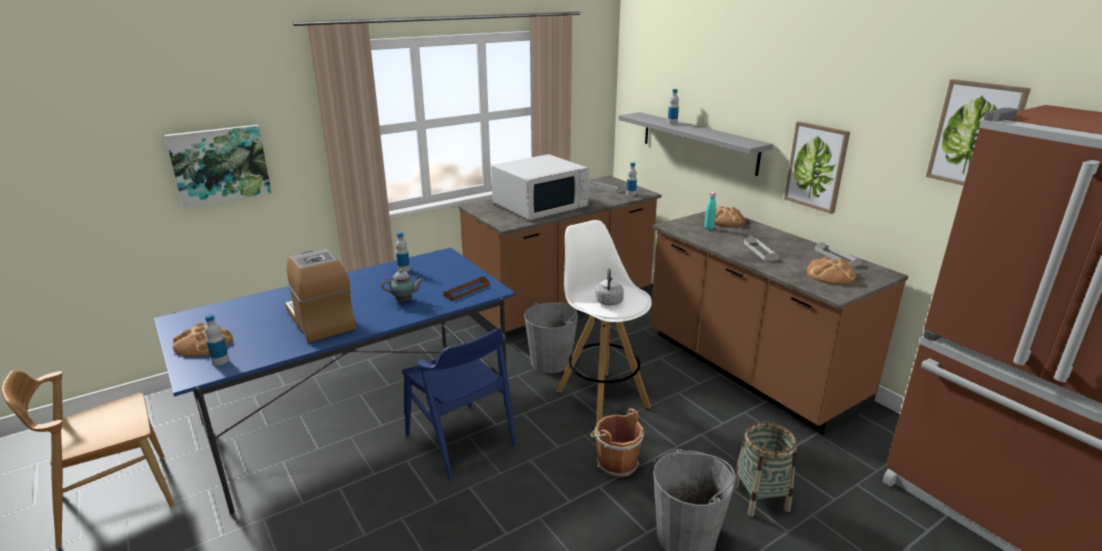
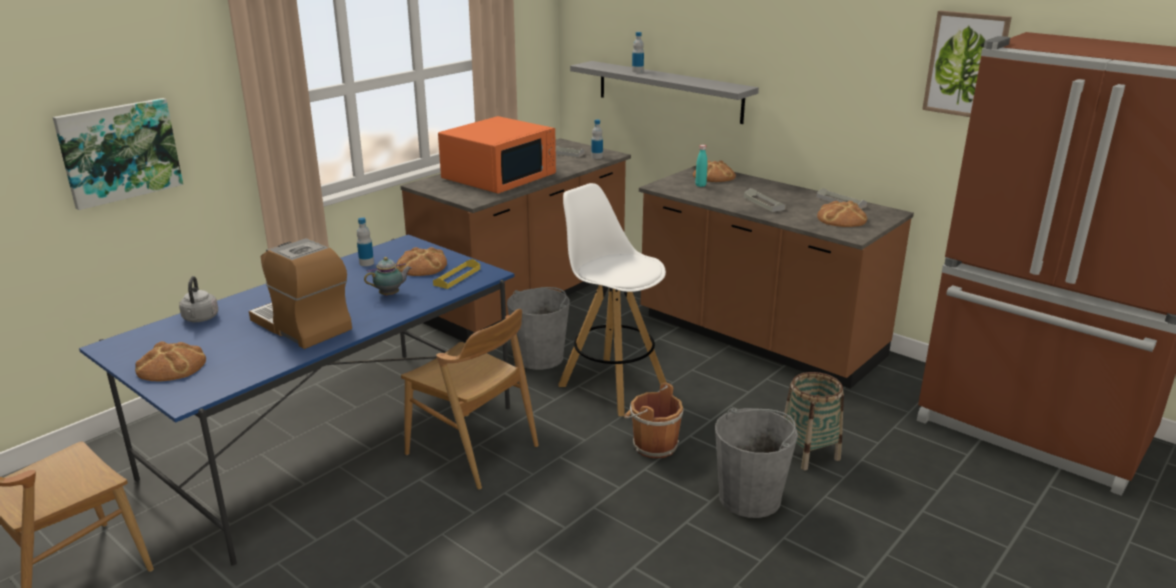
camera: 15 degrees left, 0 degrees up
bottle [205,314,229,365] -> none
blue chair [402,328,516,480] -> brown chair [401,309,539,490]
brown tray [443,276,490,301] -> yellow tray [433,259,480,289]
white microwave [491,154,589,220] -> orange microwave [438,116,556,194]
grey kettle [596,268,624,306] -> grey kettle moved to [179,276,218,322]
picture [784,121,850,214] -> none
none -> bread [396,247,447,276]

